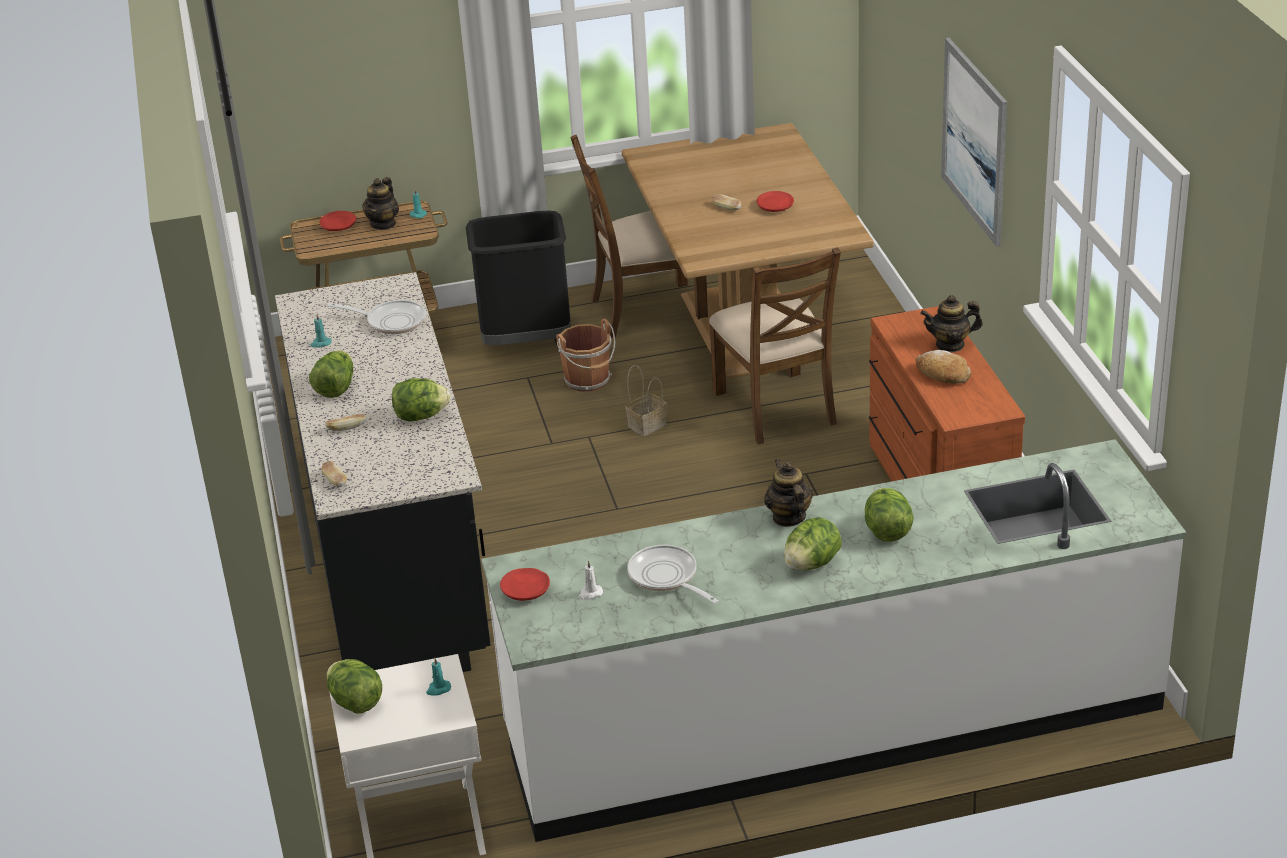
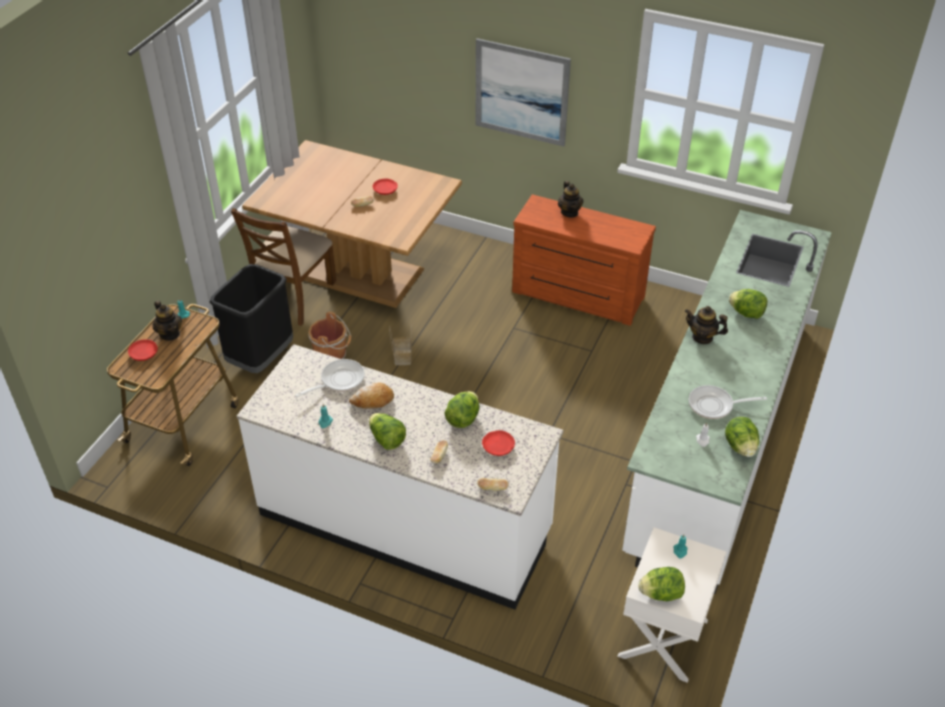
camera: 55 degrees left, 10 degrees up
black counter [275,272,491,672] -> white counter [237,344,563,610]
red plate [500,568,550,601] -> red plate moved to [482,430,515,456]
brown chair [709,248,841,445] -> none
lettuce [784,517,842,570] -> lettuce moved to [725,417,759,457]
bread [916,350,971,384] -> bread moved to [349,382,394,409]
teapot [920,295,983,352] -> teapot turned 45 degrees counterclockwise [558,181,583,218]

